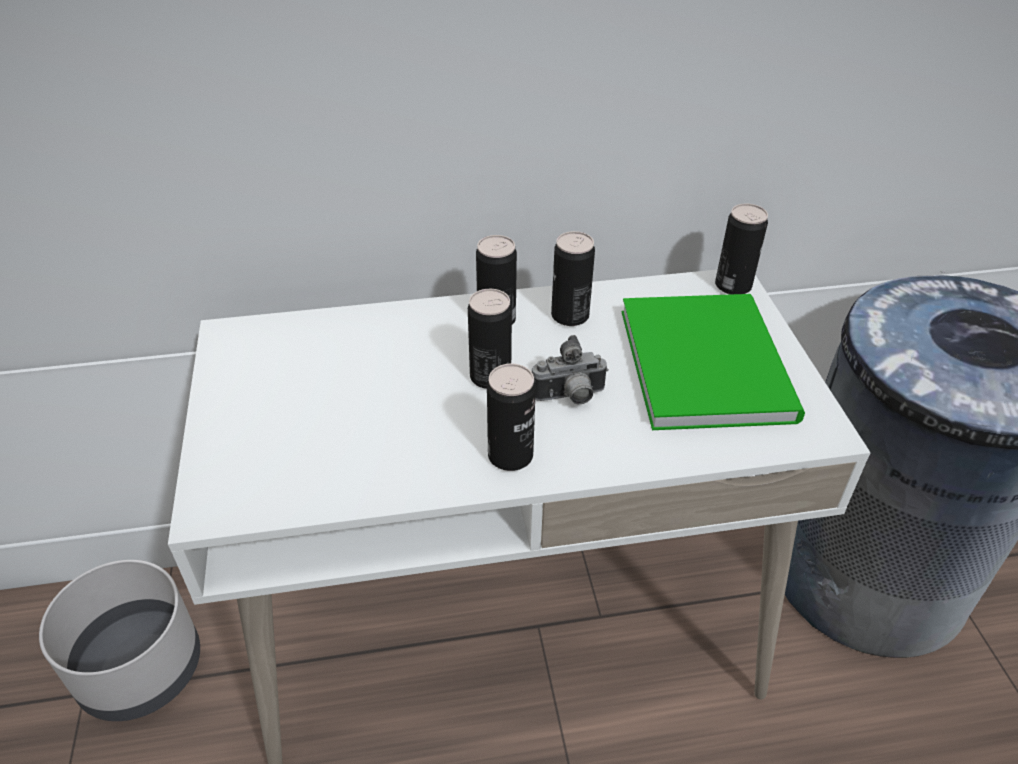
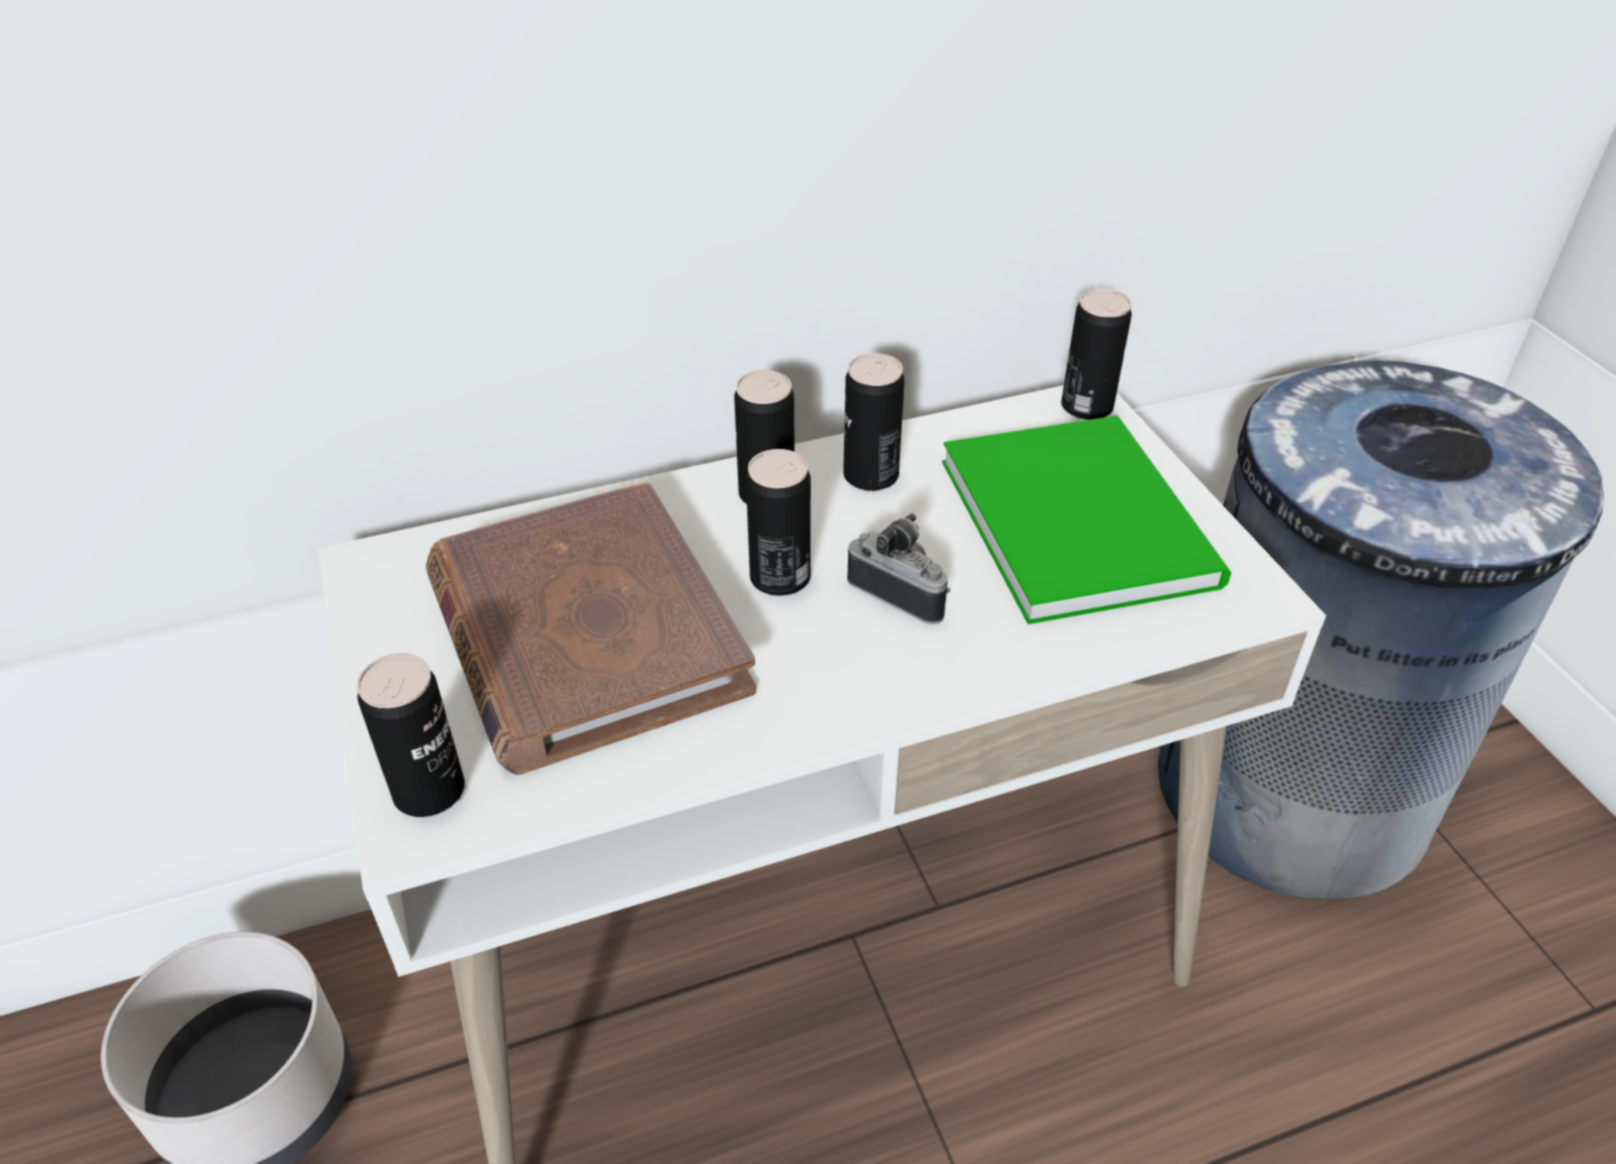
camera: 10 degrees left, 0 degrees up
can [487,364,536,471] -> can moved to [357,653,465,817]
camera [532,335,608,404] -> camera turned 120 degrees counterclockwise [847,513,950,625]
none -> brown book [426,482,756,775]

